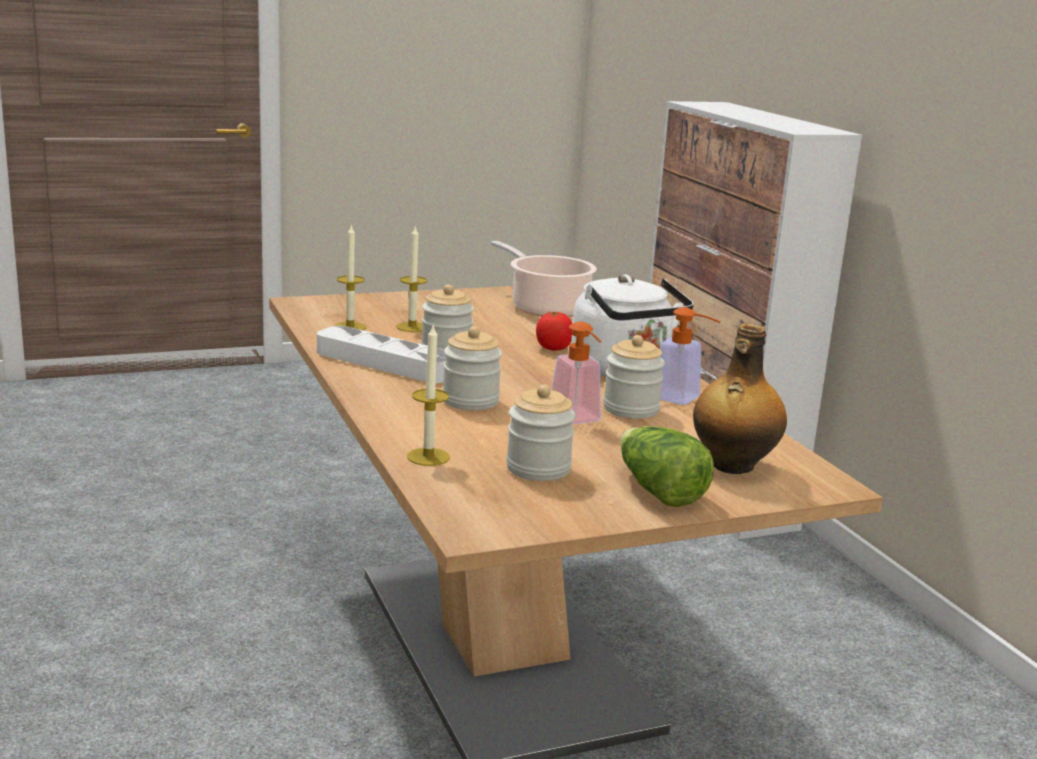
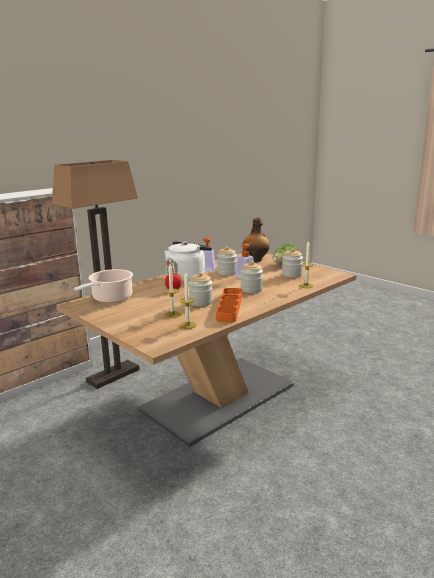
camera: 110 degrees left, 0 degrees up
white tray [317,326,446,383] -> orange tray [216,288,242,323]
none -> floor lamp [52,160,140,389]

